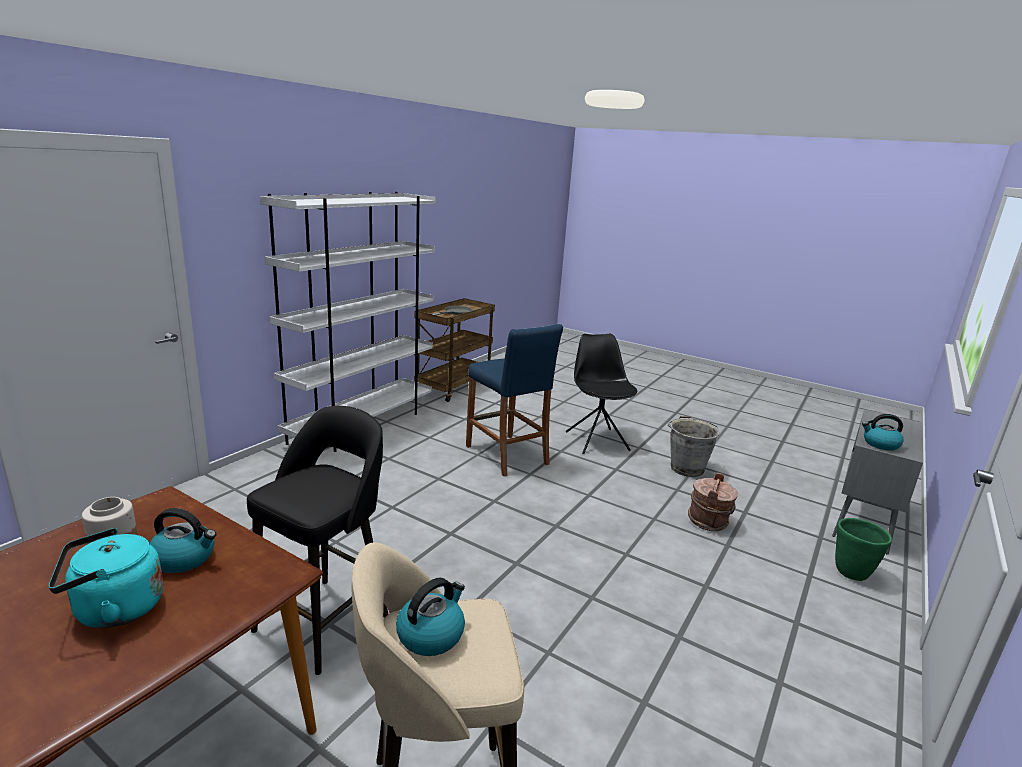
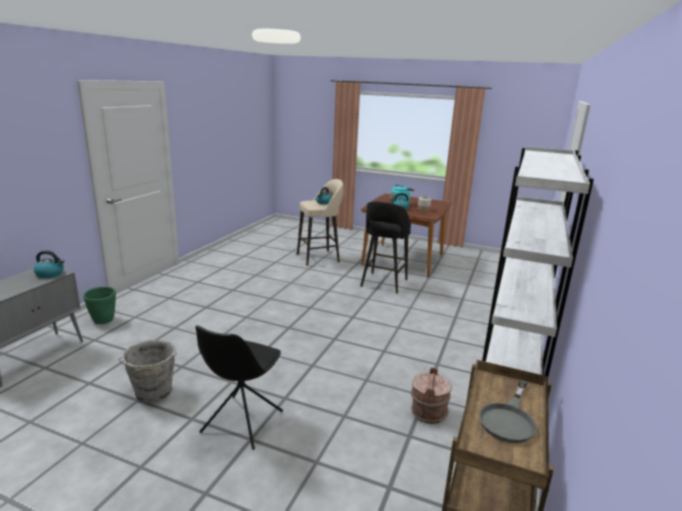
camera: 170 degrees right, 0 degrees up
blue stool [466,324,563,477] -> none
black chair [566,334,637,454] -> black chair turned 45 degrees clockwise [195,325,283,450]
brown bucket [688,473,738,531] -> brown bucket moved to [411,367,452,424]

